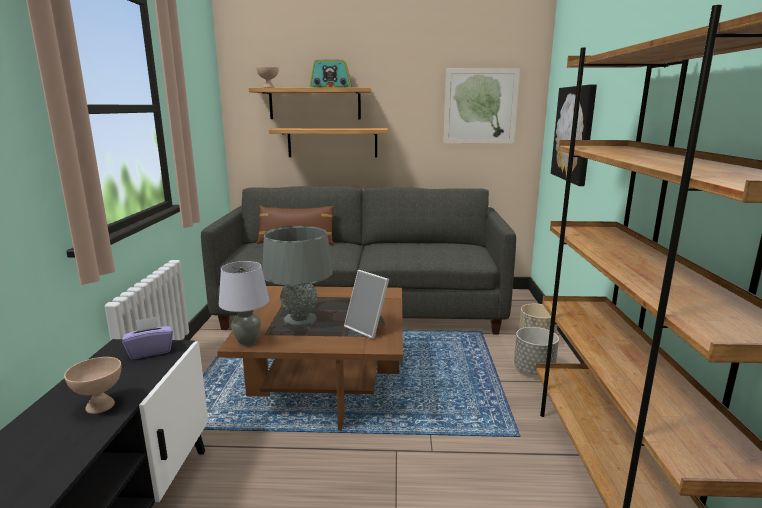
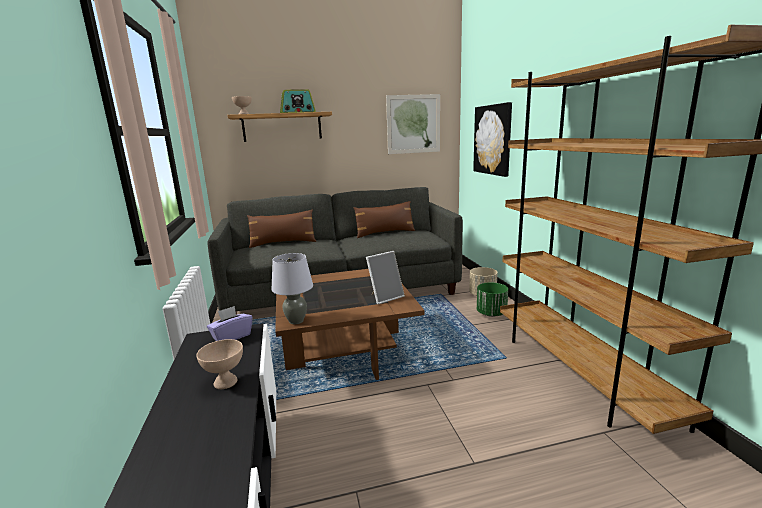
camera: 15 degrees left, 0 degrees up
grey table lamp [262,226,333,328] -> none
shelf [269,128,388,158] -> none
picture frame [344,270,389,339] -> picture frame turned 60 degrees counterclockwise [366,251,405,304]
grey planter [514,327,559,375] -> green planter [477,283,508,317]
none -> brown pillow [353,201,415,238]

